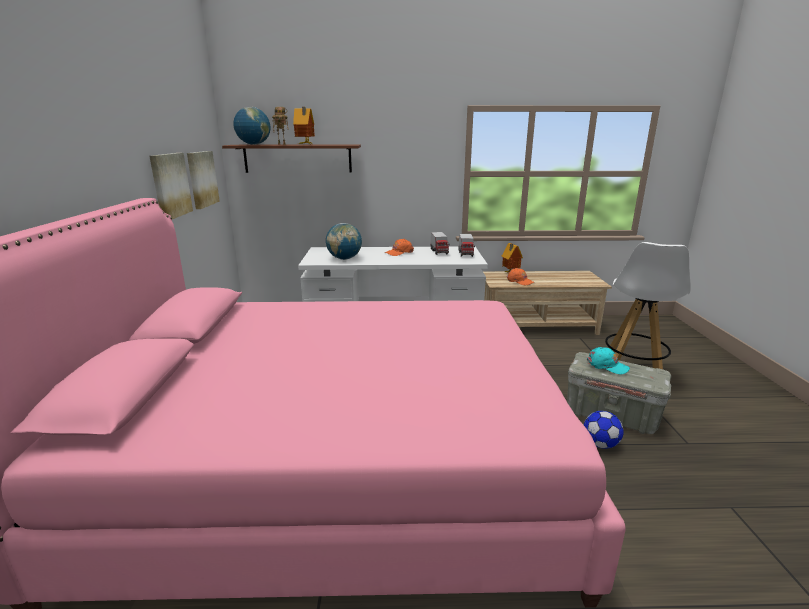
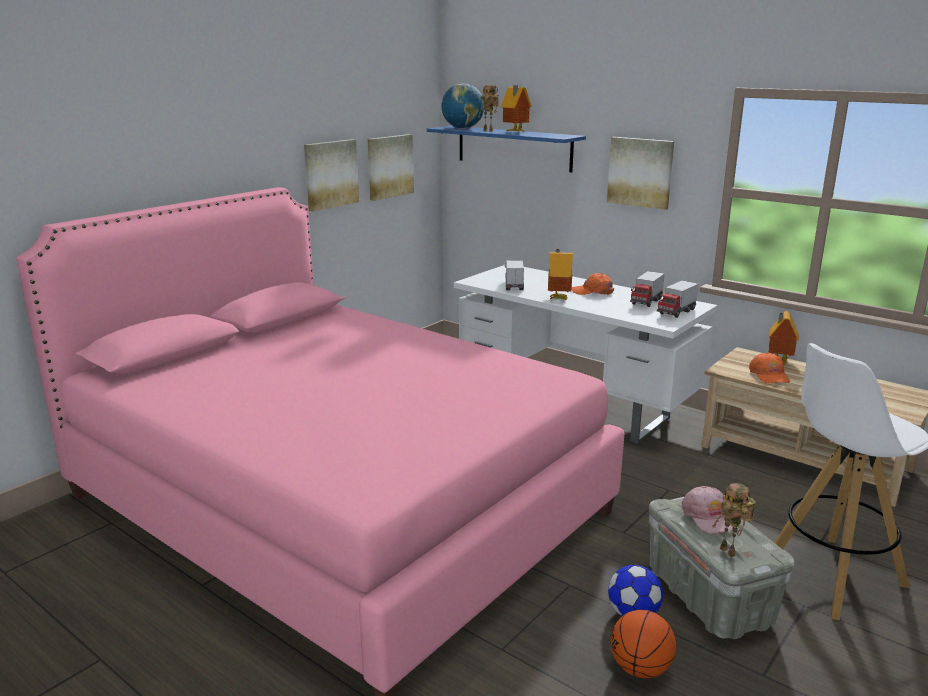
camera: 40 degrees right, 0 degrees up
brown shelf [222,145,361,173] -> blue shelf [427,126,586,173]
globe [326,223,362,260] -> toy truck [505,260,524,290]
turquoise cap [587,347,630,374] -> pink cap [682,486,733,534]
none -> toy house [548,249,573,300]
none -> picture [607,137,674,210]
none -> basketball [610,610,676,678]
none -> toy robot [712,483,755,557]

